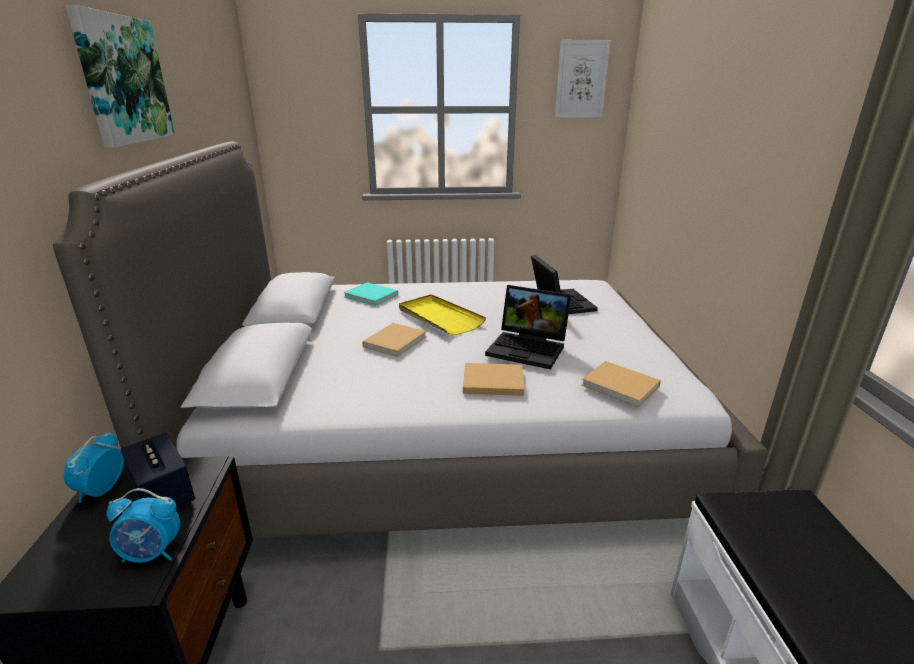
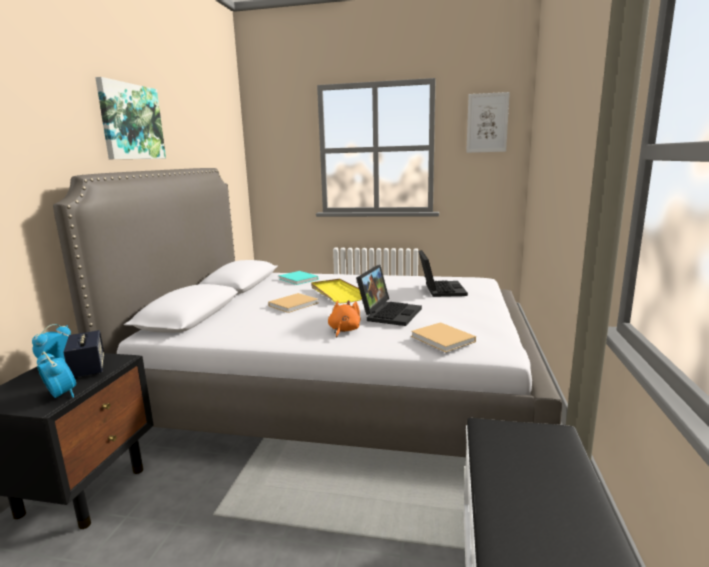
camera: 15 degrees right, 10 degrees down
alarm clock [106,488,180,563] -> alarm clock turned 150 degrees counterclockwise [37,351,76,398]
beige book [463,363,524,396] -> orange plush toy [328,301,360,338]
laptop [485,285,572,370] -> laptop turned 105 degrees counterclockwise [356,265,422,326]

